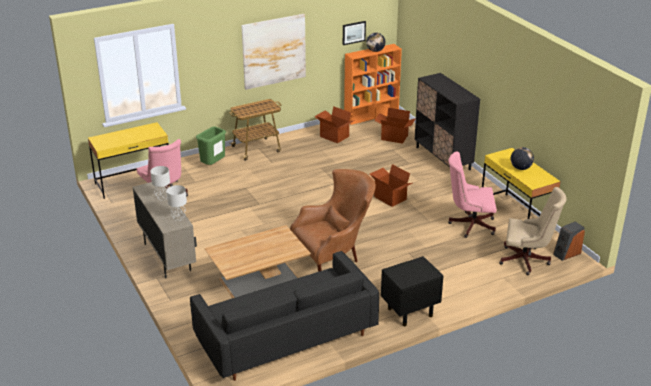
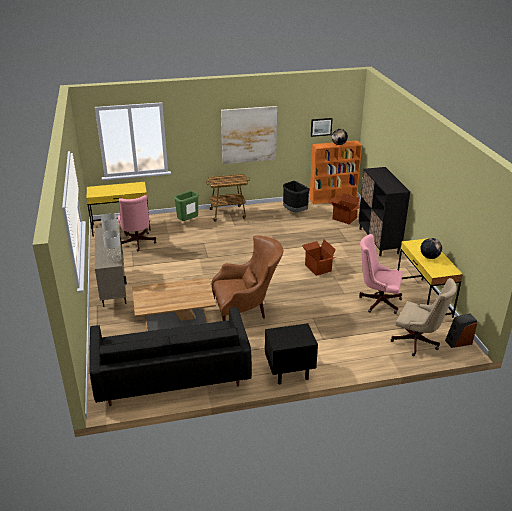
camera: 15 degrees right, 0 degrees up
cardboard box [314,106,355,144] -> black trash can [283,181,310,212]

